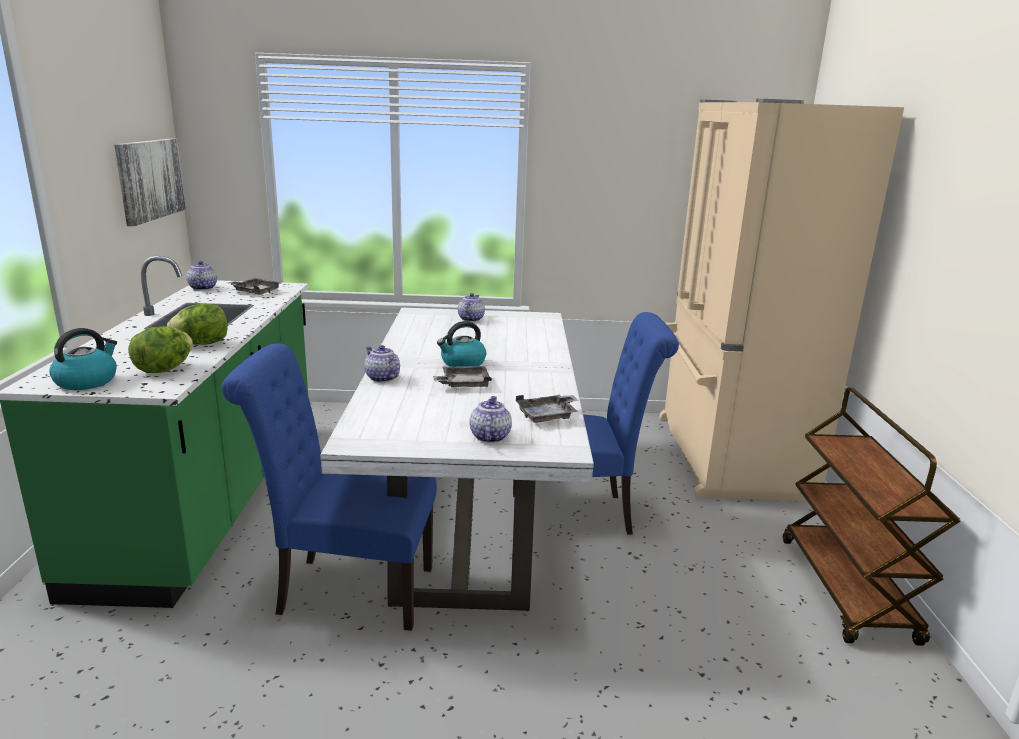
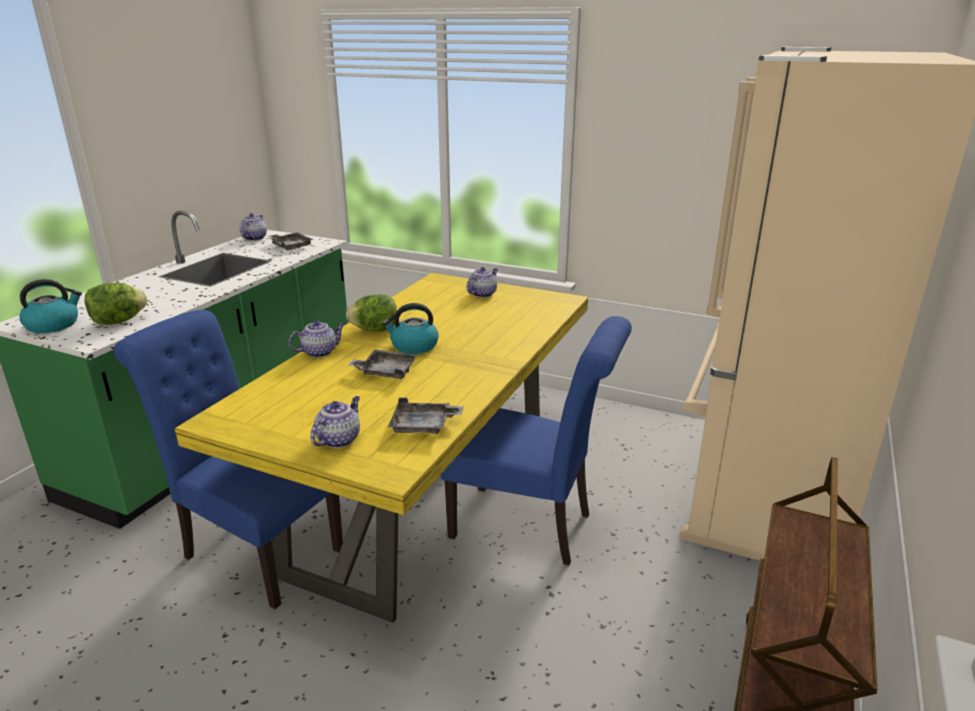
camera: 25 degrees right, 5 degrees up
picture [114,138,186,226] -> none
lettuce [167,304,228,345] -> lettuce moved to [346,294,397,332]
white dining table [320,308,594,611] -> yellow dining table [174,273,588,623]
teapot [364,345,400,382] -> teapot turned 75 degrees clockwise [289,320,345,358]

